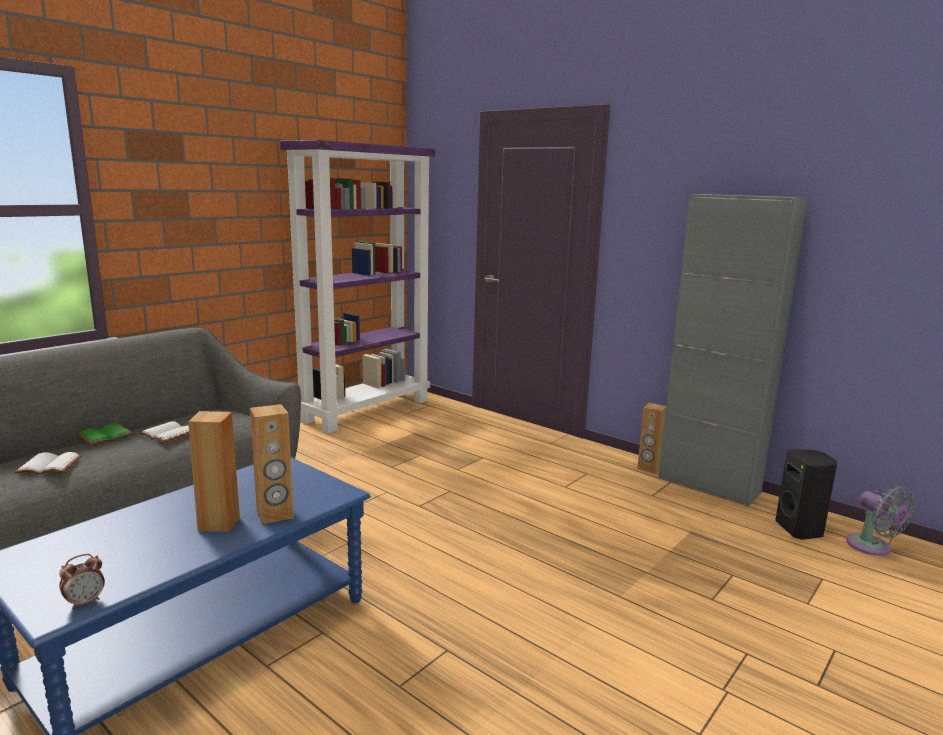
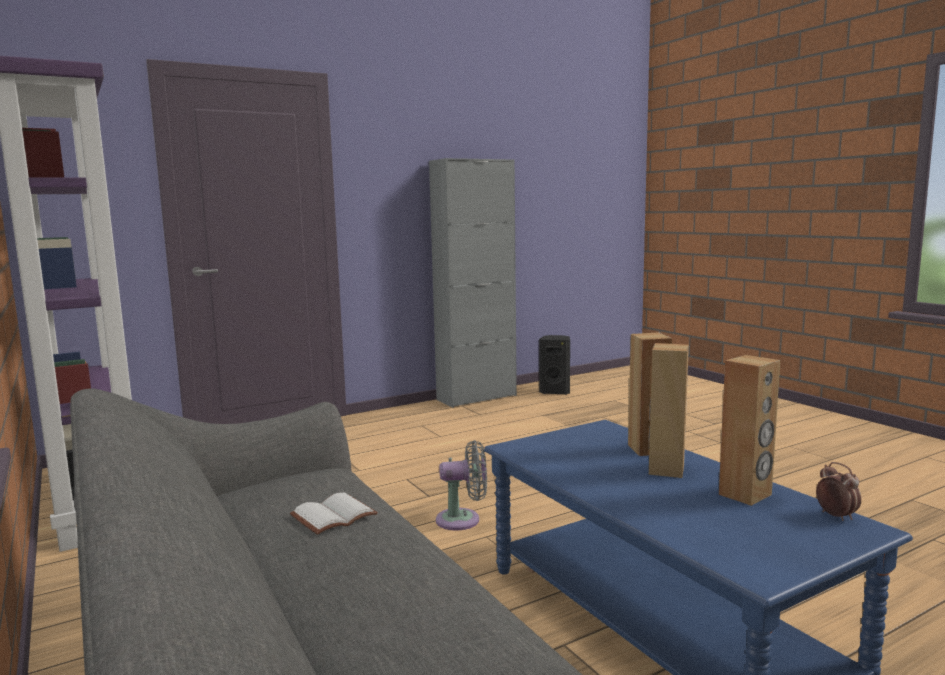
camera: 70 degrees left, 5 degrees down
white book [14,452,82,474] -> none
green book [77,423,134,445] -> none
brown speaker [637,403,666,473] -> brown speaker moved to [719,355,780,506]
grey fan [846,486,916,556] -> grey fan moved to [436,440,487,530]

